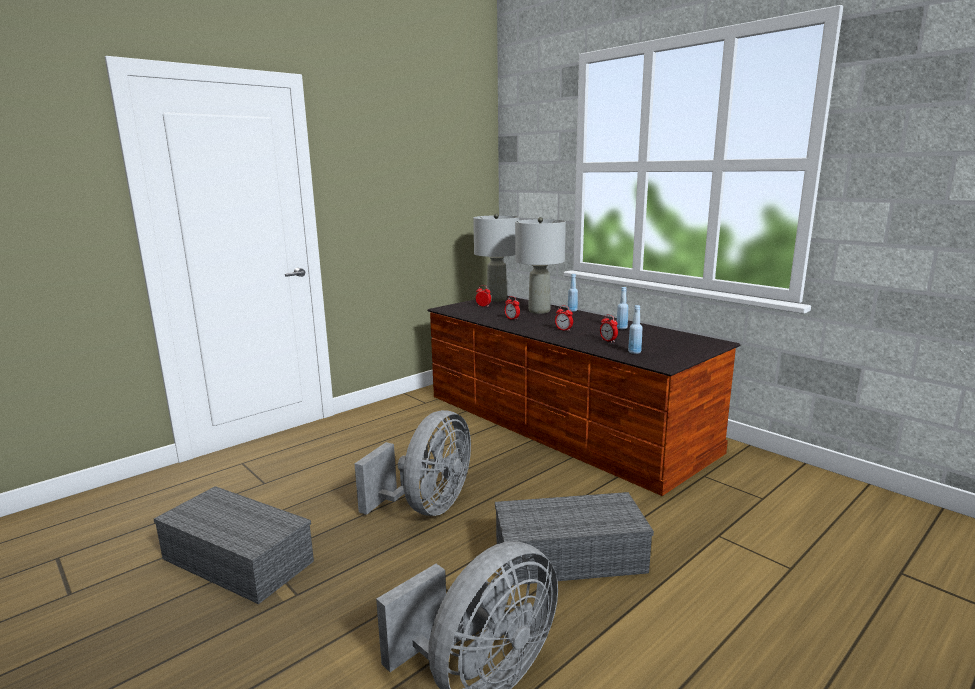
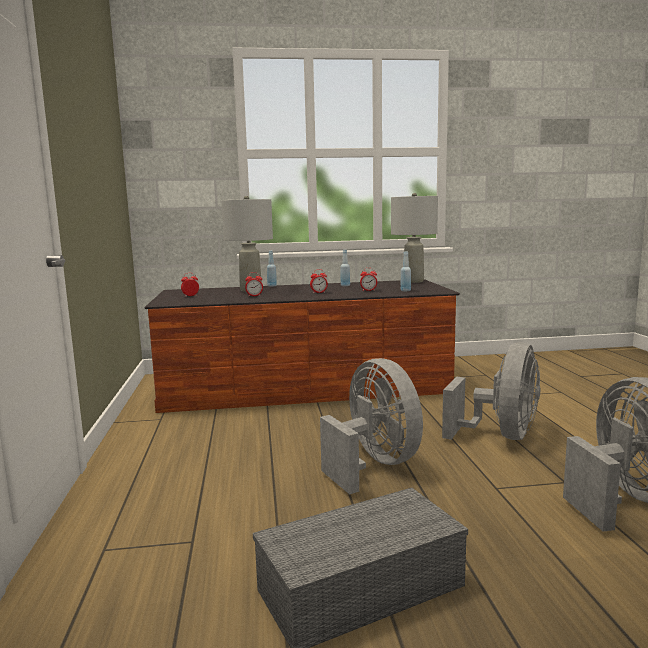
camera: 55 degrees left, 5 degrees down
grey table lamp [473,213,519,302] -> grey table lamp moved to [391,193,438,283]
grey storage box [495,492,654,585] -> grey fan [442,342,541,440]

